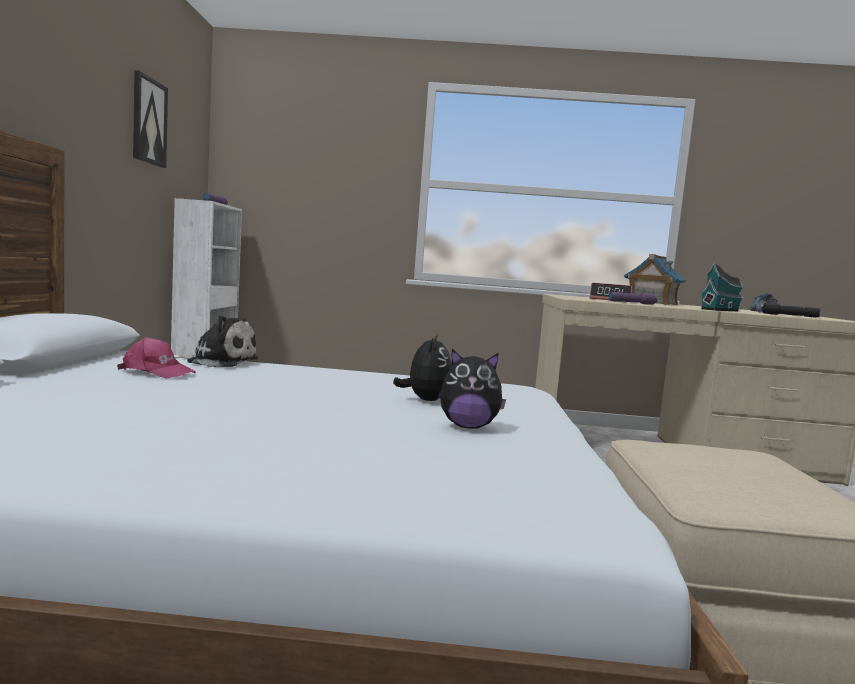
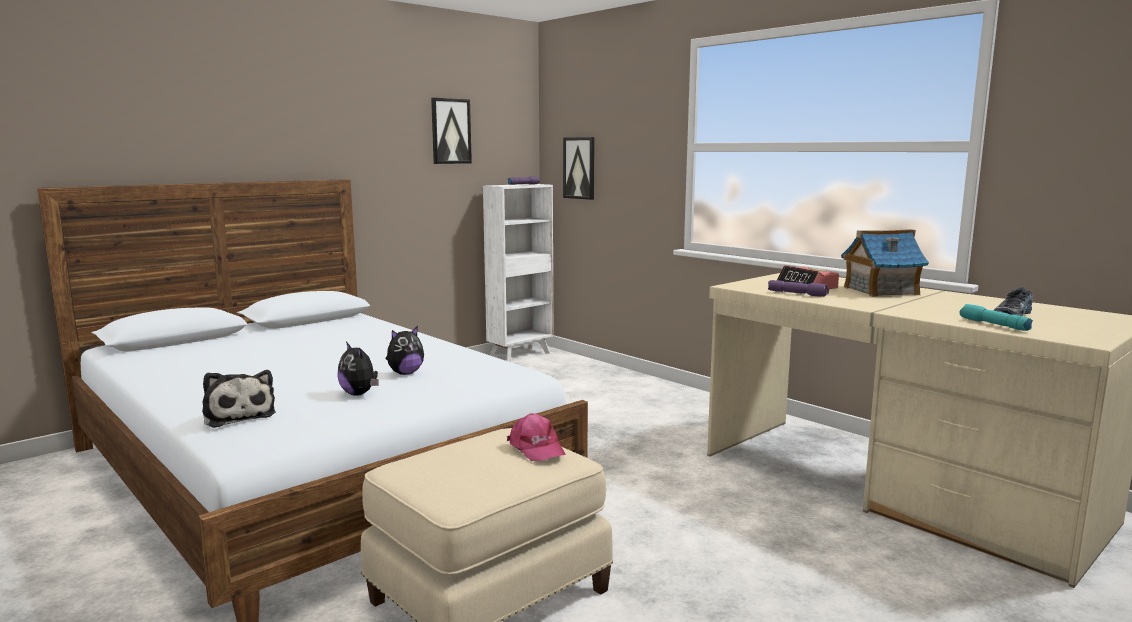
camera: 45 degrees right, 5 degrees up
pink cap [117,337,196,379] -> pink cap moved to [507,413,566,461]
plush toy [175,315,258,367] -> plush toy moved to [202,370,276,428]
toy house [701,262,744,311] -> none
black flashlight [761,303,820,317] -> turquoise flashlight [960,304,1033,331]
none -> picture [563,137,595,200]

